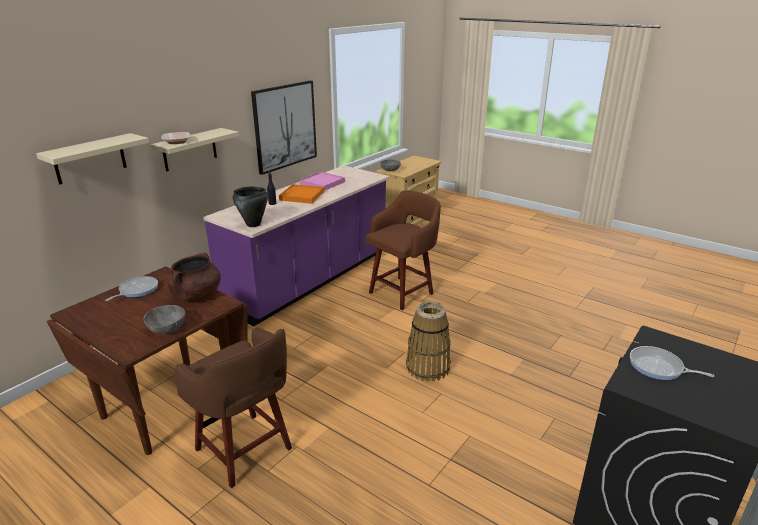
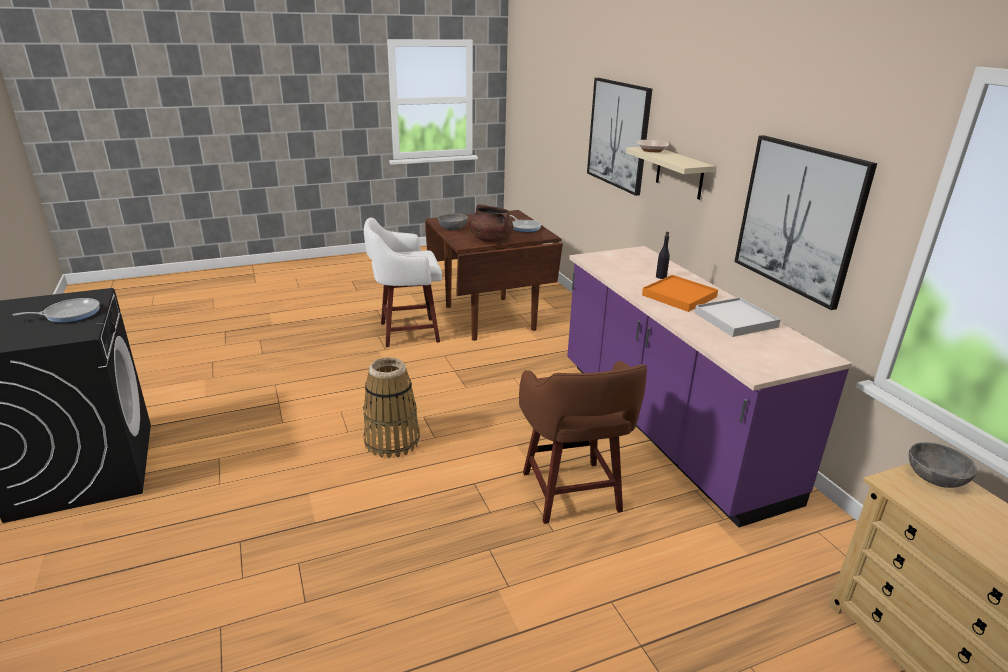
camera: 120 degrees right, 0 degrees up
beige shelf [36,133,149,185] -> picture [587,78,652,196]
brown stool [175,327,292,488] -> white stool [364,217,442,348]
black cooking pot [233,187,268,227] -> none
pink tray [299,172,345,191] -> white tray [695,297,781,337]

